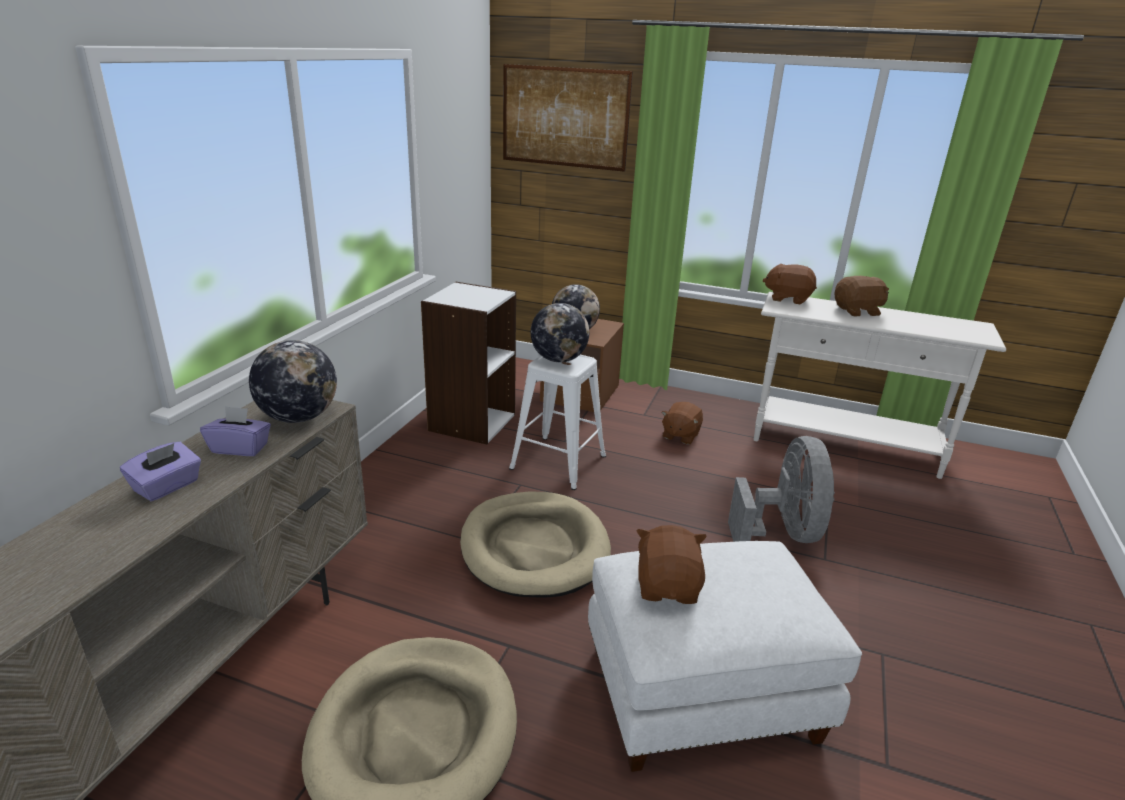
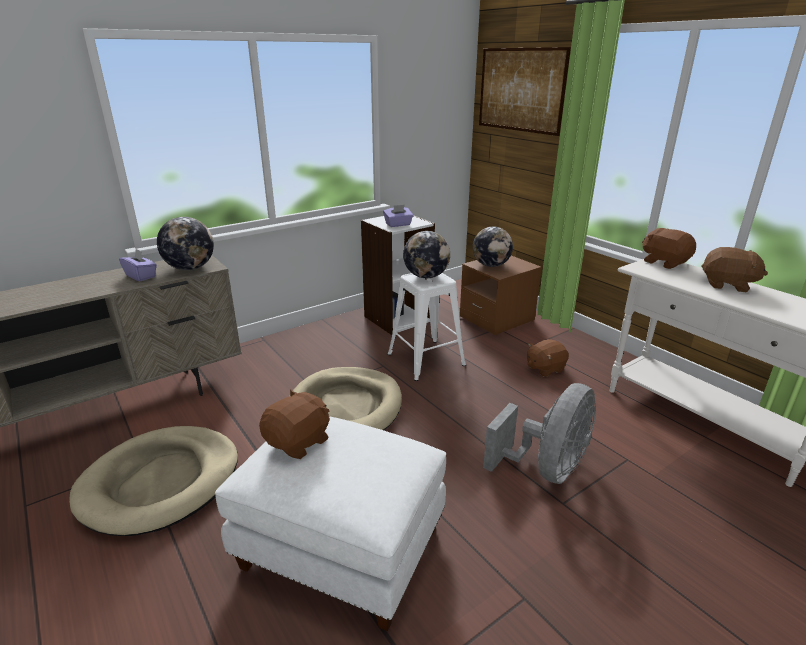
camera: 35 degrees right, 0 degrees up
purple tissue box [120,442,201,501] -> purple tissue box moved to [383,205,413,227]

